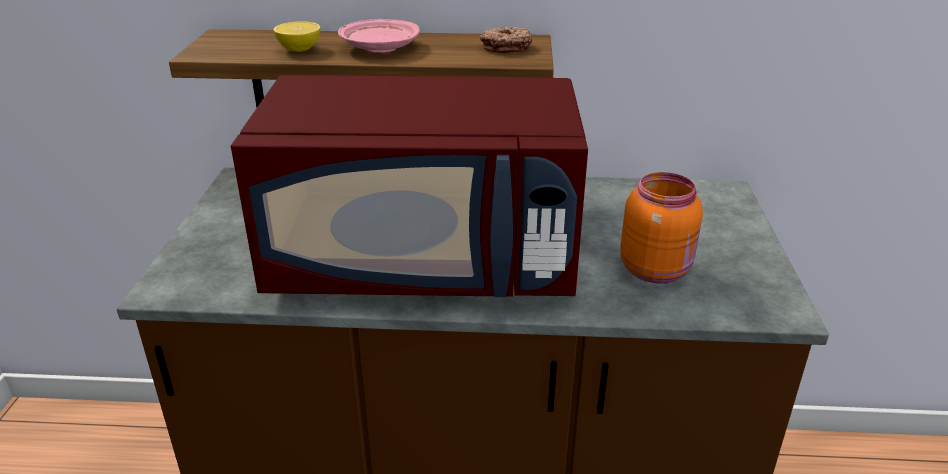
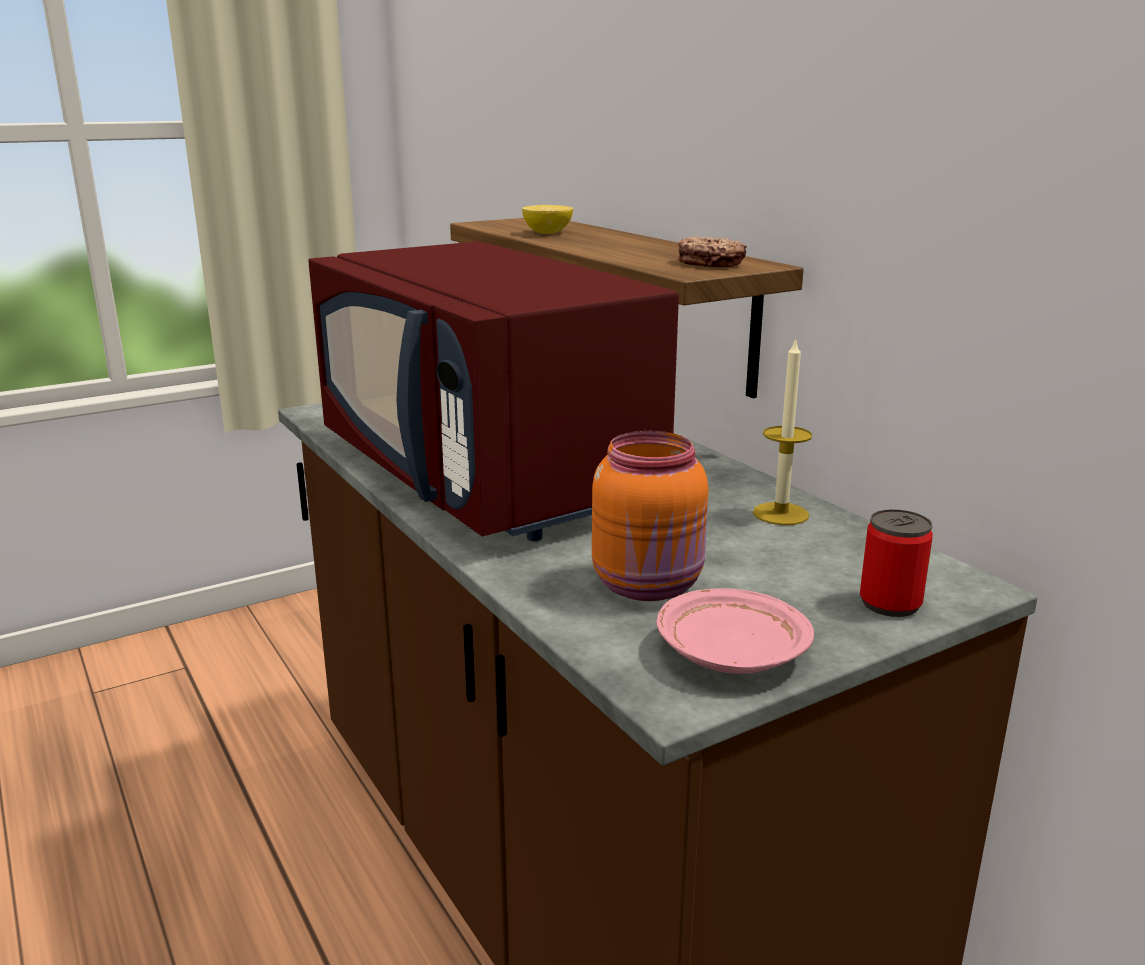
camera: 55 degrees right, 10 degrees down
pink plate [338,19,420,53] -> pink plate moved to [657,589,814,674]
none -> candle [753,338,812,525]
none -> can [860,509,933,617]

